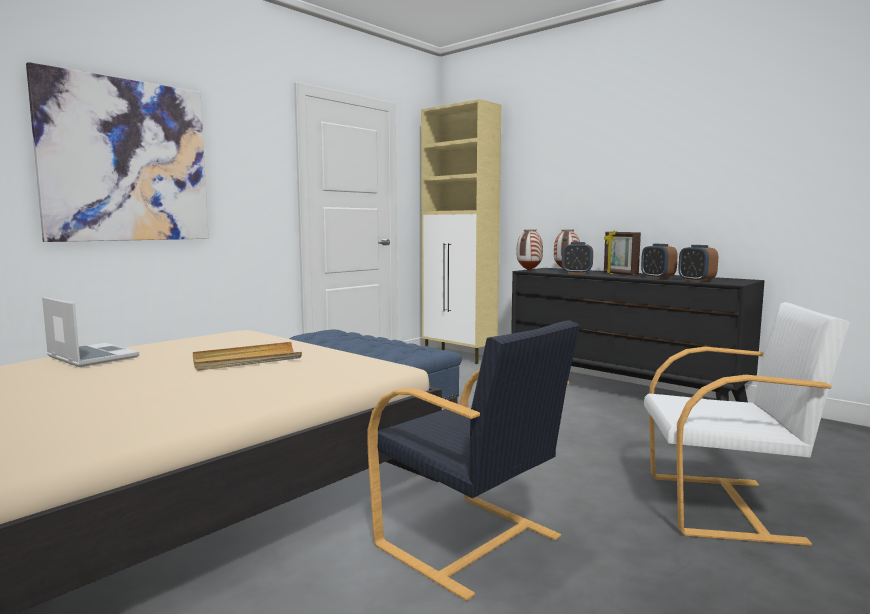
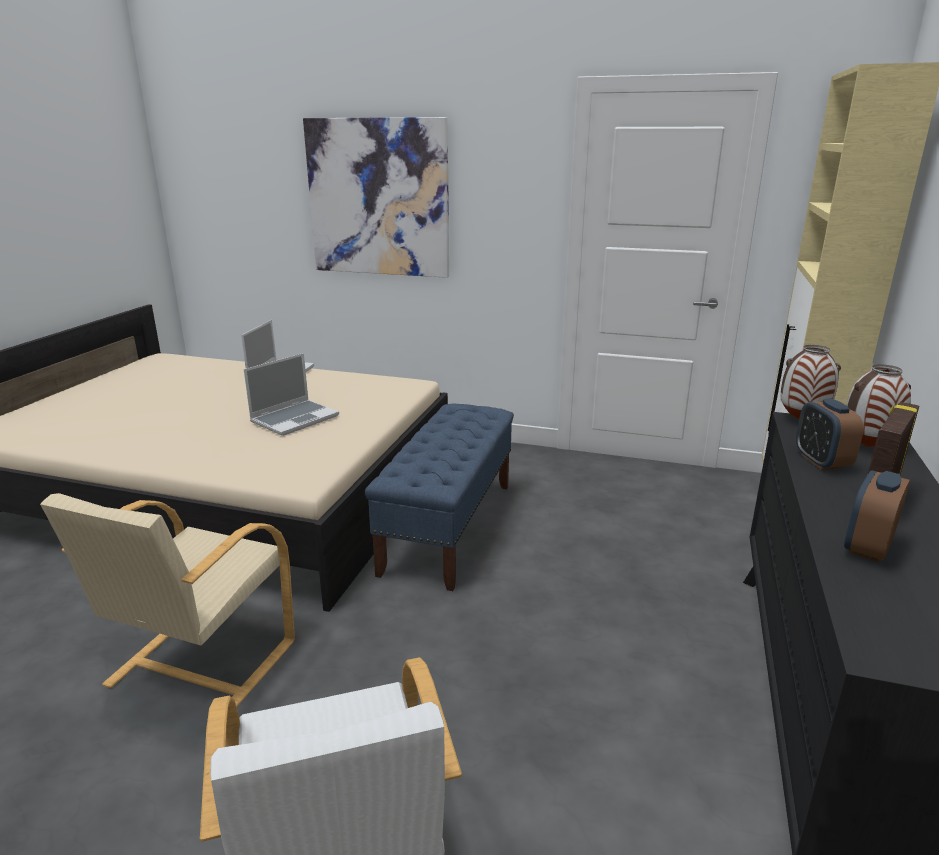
camera: 65 degrees right, 15 degrees up
beige tray [193,342,302,371] -> laptop [244,353,339,436]
black armchair [367,320,580,601] -> beige armchair [40,493,295,707]
alarm clock [678,245,718,282] -> none

